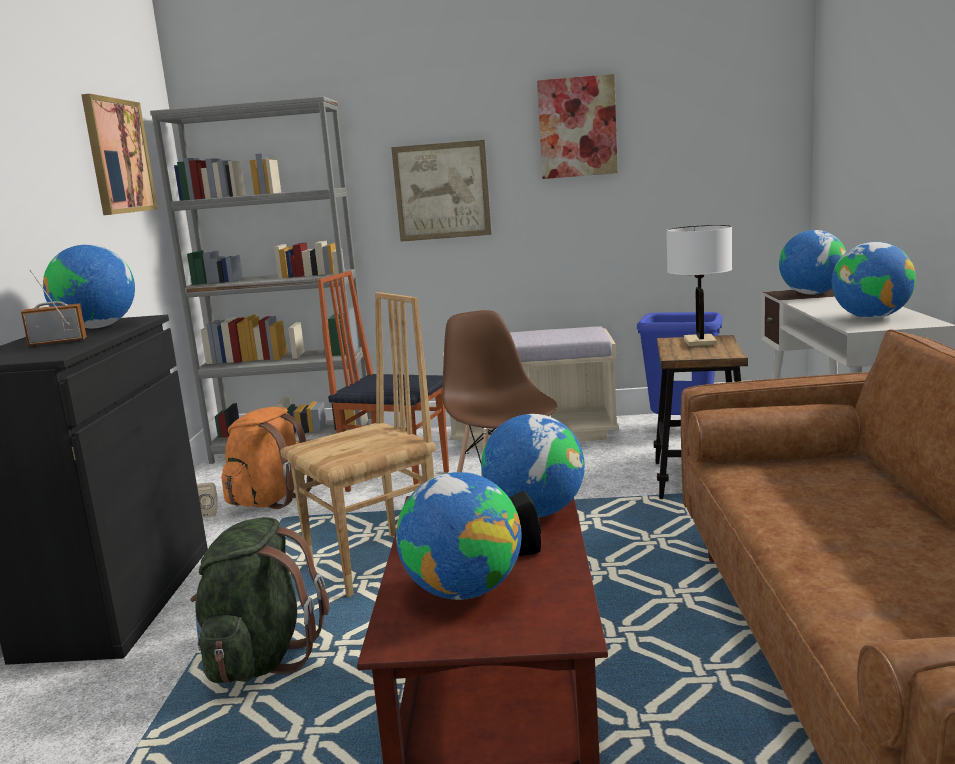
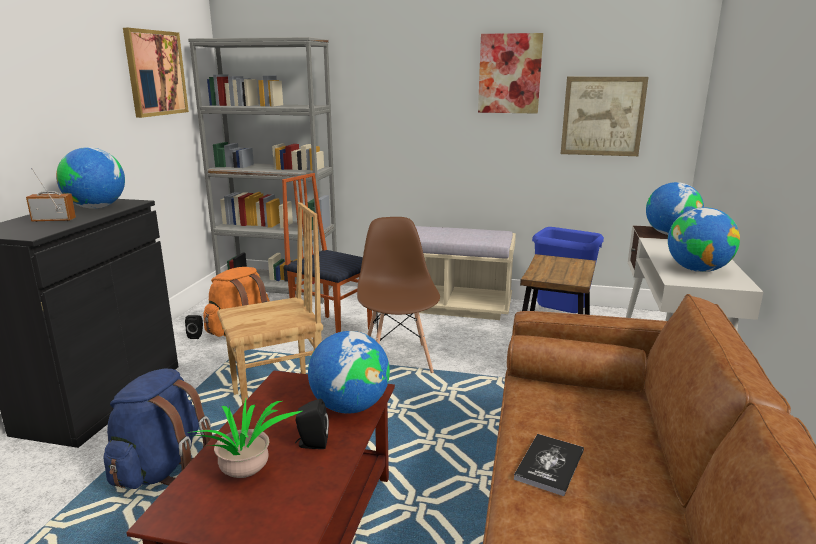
camera: 10 degrees right, 5 degrees up
green backpack [190,517,329,683] -> blue backpack [103,369,212,489]
beige speaker [197,482,218,518] -> black speaker [185,315,203,339]
picture [391,140,491,242] -> picture moved to [561,77,648,156]
globe [396,472,522,600] -> potted plant [187,399,302,478]
white table lamp [666,225,732,346] -> none
none -> book [514,434,584,496]

